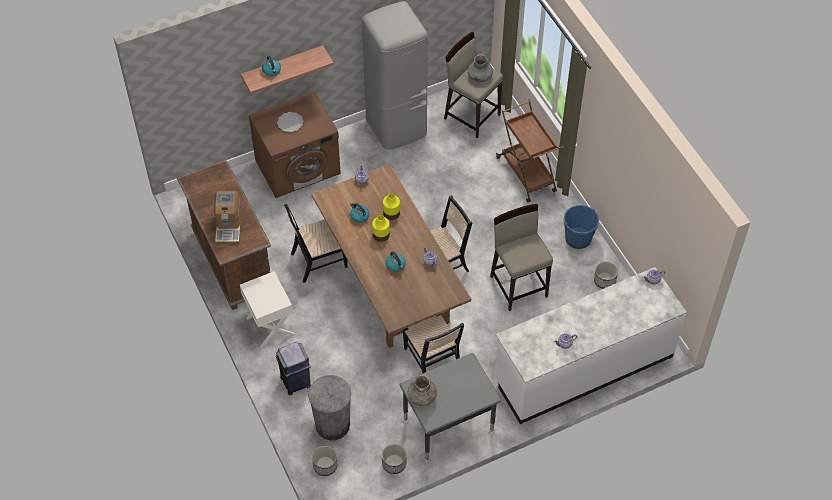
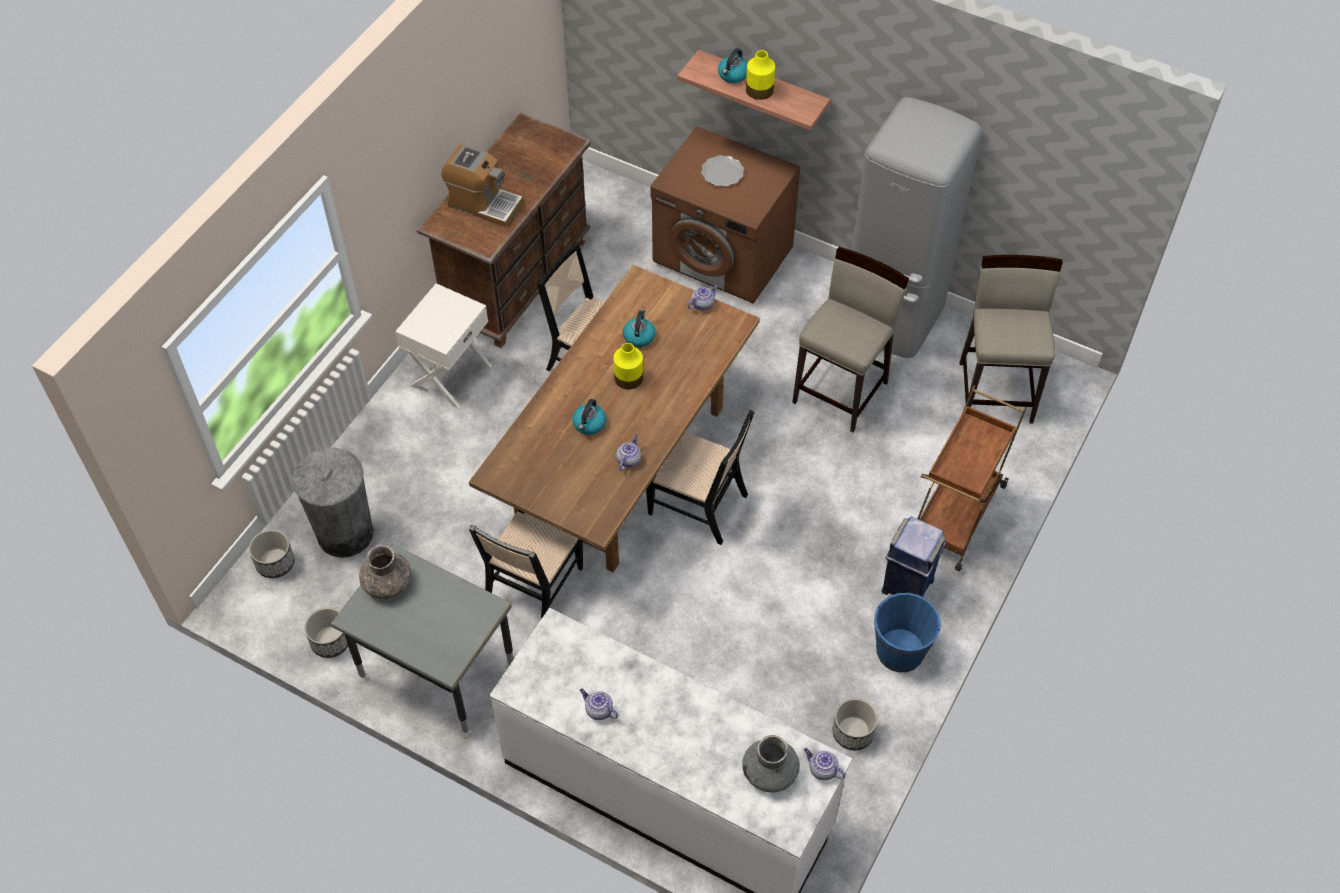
camera: 55 degrees right, 0 degrees up
coffee machine [214,191,242,244] -> coffee machine turned 120 degrees counterclockwise [441,145,523,227]
blue trash can [276,342,311,395] -> blue trash can moved to [882,516,946,597]
yellow vase [383,193,400,220] -> yellow vase moved to [746,50,775,100]
grey vase [468,54,493,82] -> grey vase moved to [742,735,800,792]
beige stool [490,204,553,311] -> beige stool moved to [792,247,909,432]

